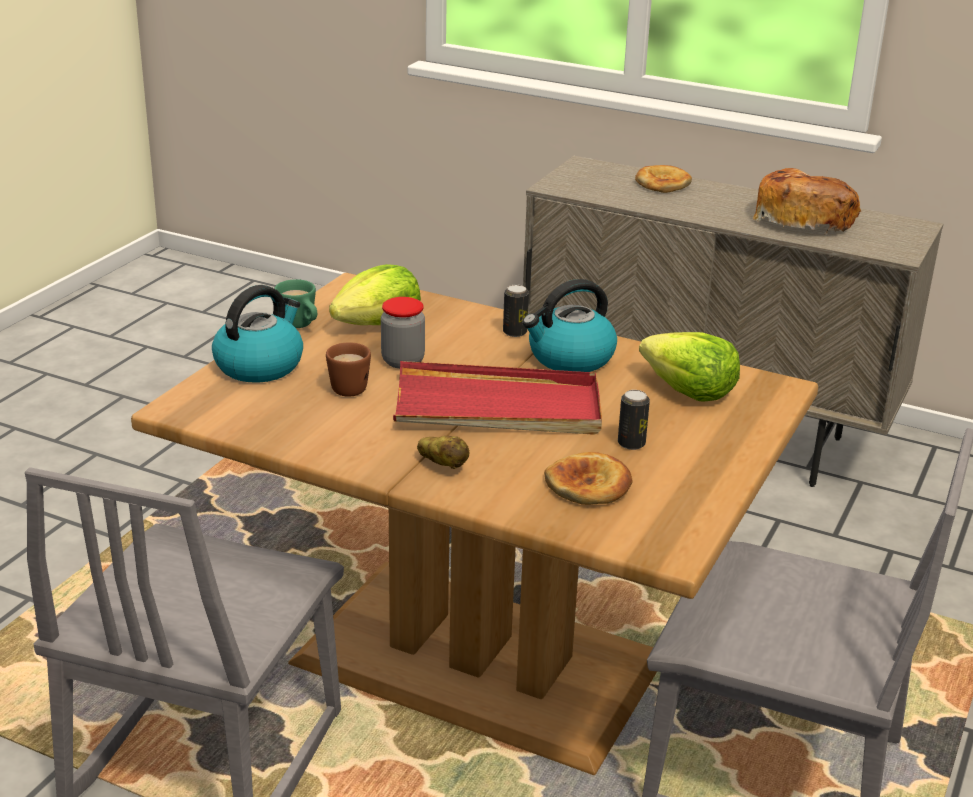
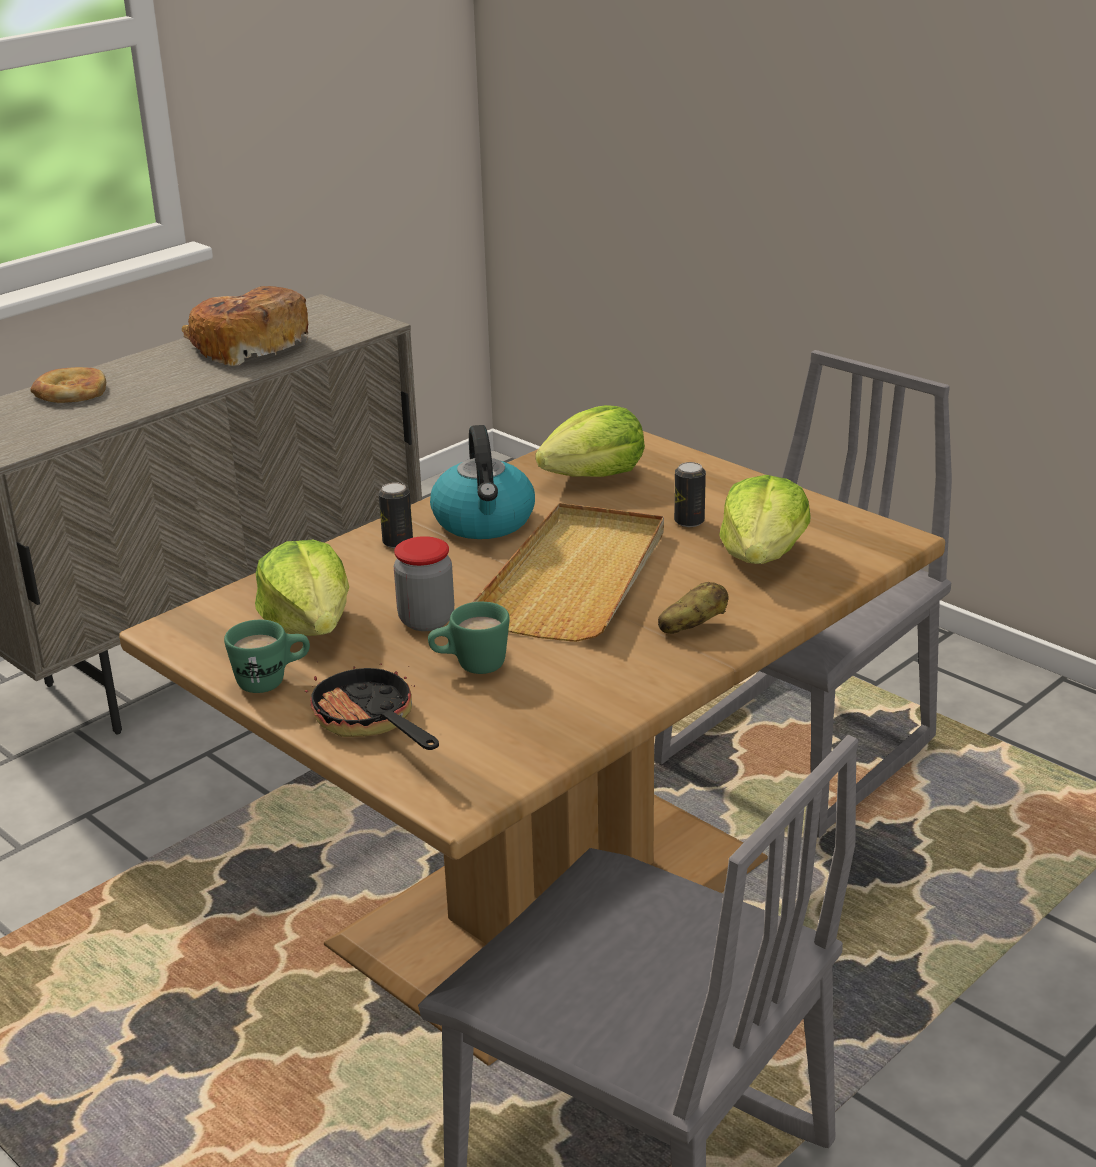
camera: 70 degrees left, 0 degrees up
kettle [212,285,303,383] -> frying pan [305,661,439,750]
brown mug [326,342,371,397] -> green mug [428,602,509,674]
red tray [393,361,602,435] -> beige tray [473,503,664,642]
bread [544,452,633,505] -> lettuce [719,475,811,564]

